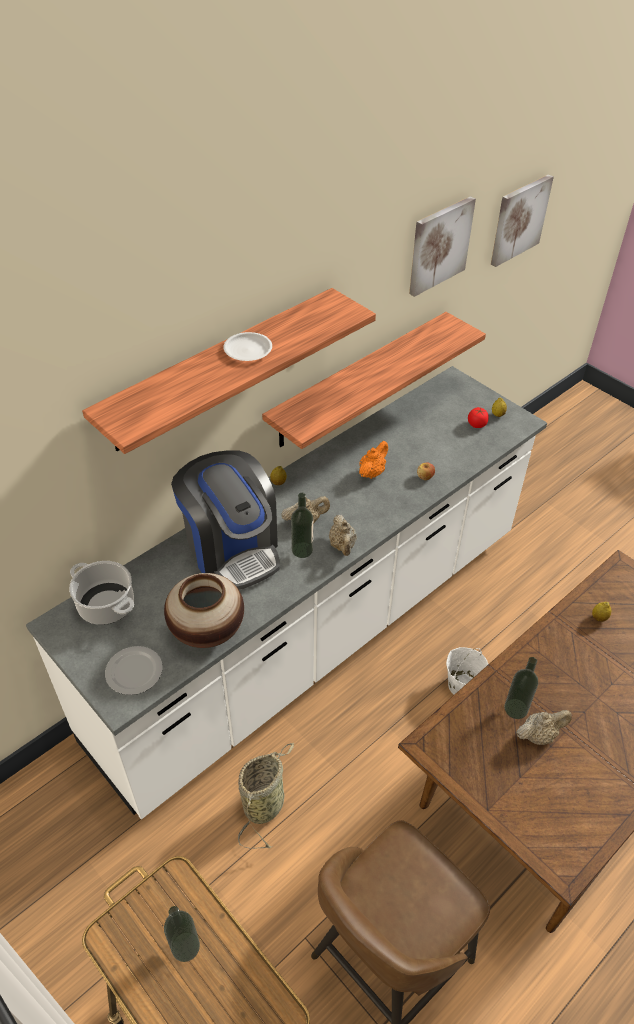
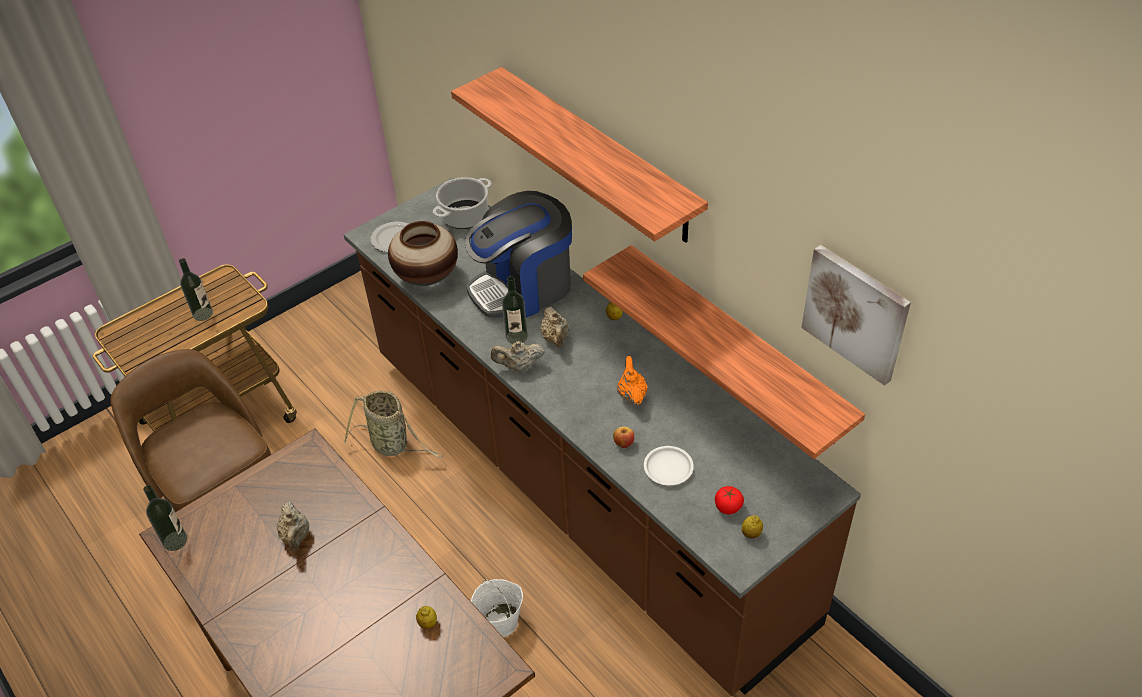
camera: 95 degrees right, 0 degrees up
white counter [26,366,547,819] -> brown counter [344,178,861,696]
white plate [223,332,272,361] -> white plate moved to [644,446,694,485]
orange teapot [359,441,388,479] -> orange teapot turned 135 degrees counterclockwise [617,356,648,405]
picture [491,174,554,267] -> none
bottle [504,657,538,719] -> bottle moved to [143,485,187,551]

